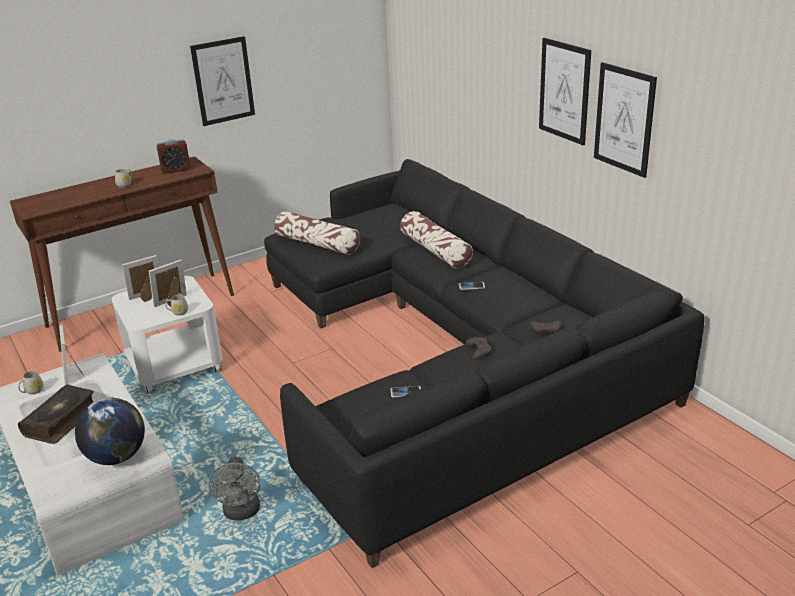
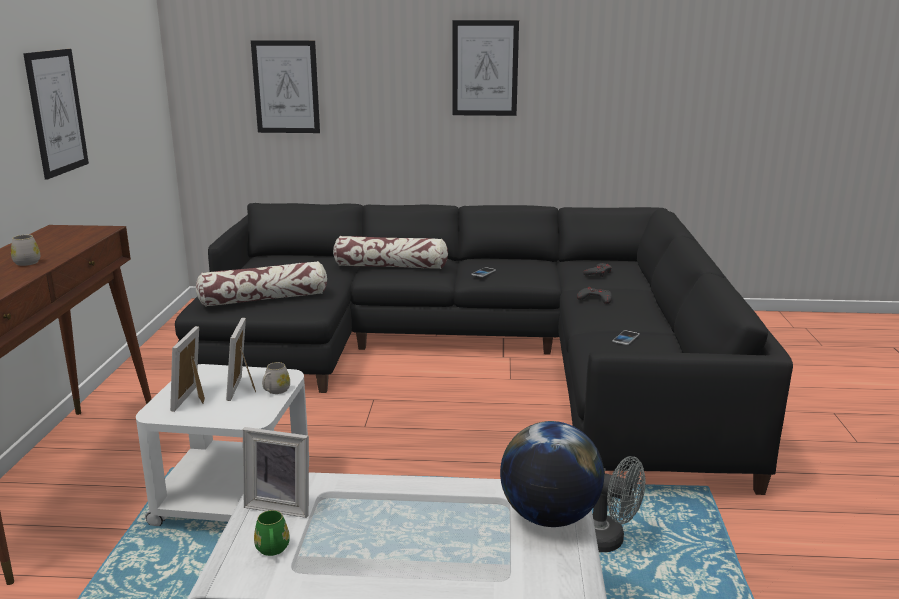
camera: 55 degrees left, 10 degrees down
white mug [18,371,44,395] -> green mug [254,510,290,556]
book [18,385,94,444] -> none
alarm clock [156,139,191,174] -> none
picture [594,62,657,178] -> picture moved to [251,40,320,133]

